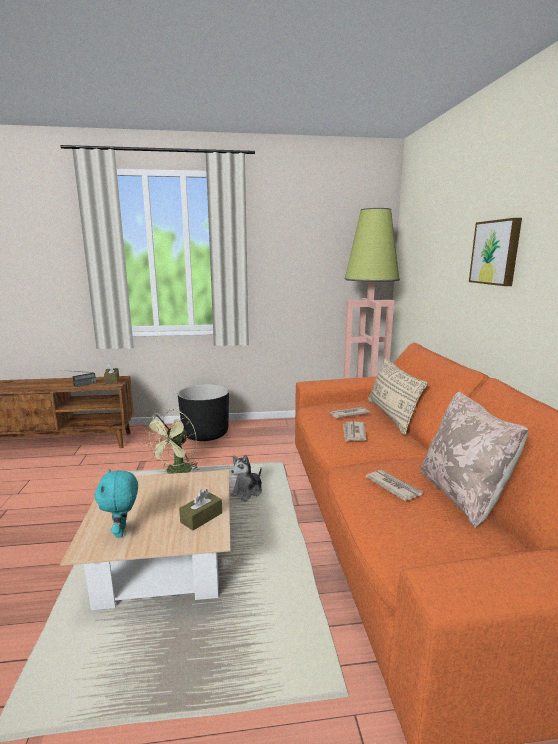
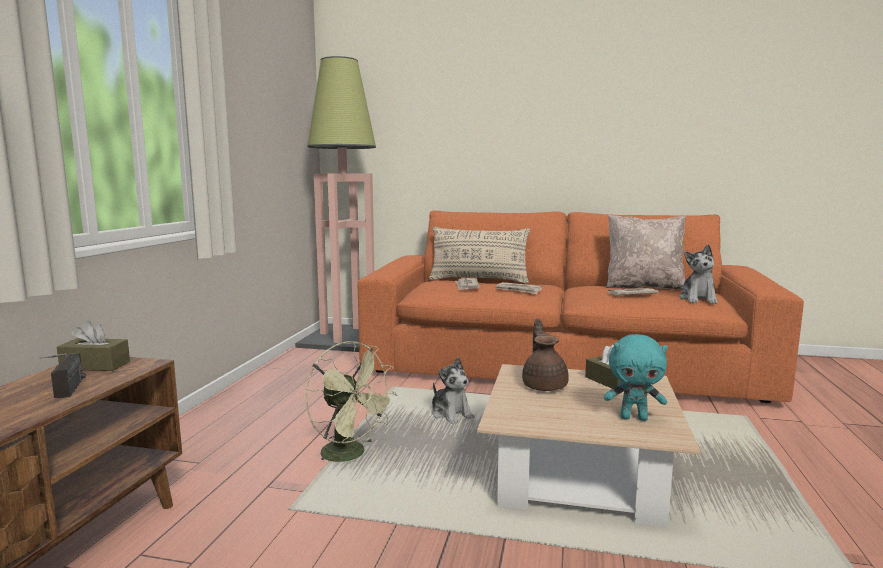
camera: 70 degrees left, 5 degrees down
black planter [178,384,229,441] -> none
picture [469,218,522,286] -> none
none -> brown teapot [522,318,569,391]
none -> plush toy [679,245,718,304]

